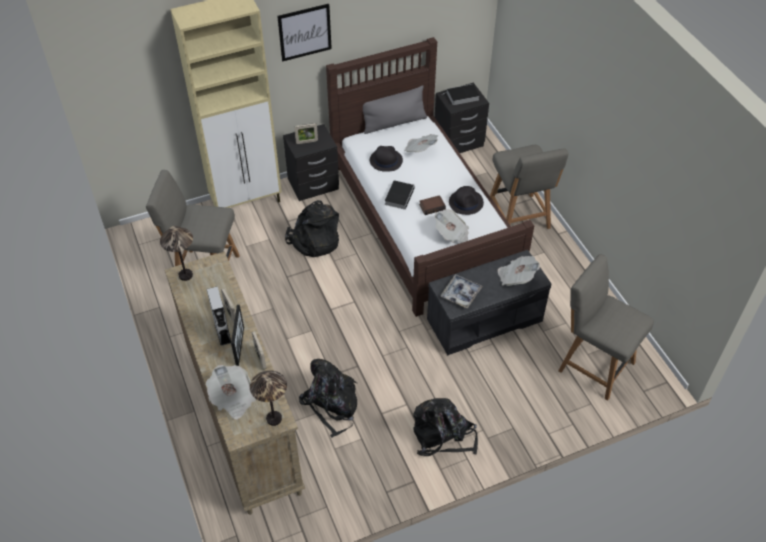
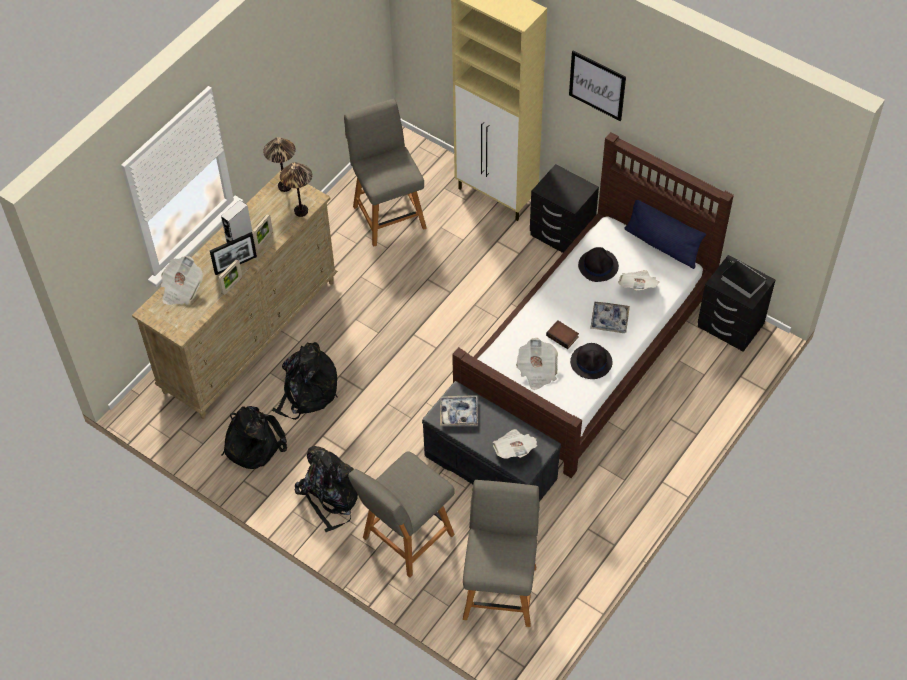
camera: 60 degrees right, 5 degrees up
table lamp [250,370,287,426] -> table lamp moved to [280,162,312,217]
black backpack [285,200,339,257] -> black backpack moved to [222,406,287,469]
picture frame [294,123,318,144] -> none
grey pillow [363,85,427,134] -> blue pillow [625,200,706,269]
book [385,180,415,210] -> none
grey chair [490,145,568,229] -> grey chair moved to [348,451,455,578]
none -> tray [590,302,630,333]

